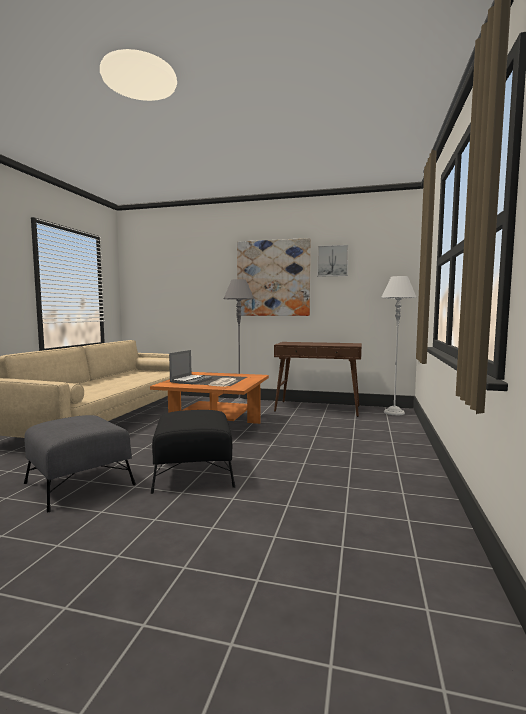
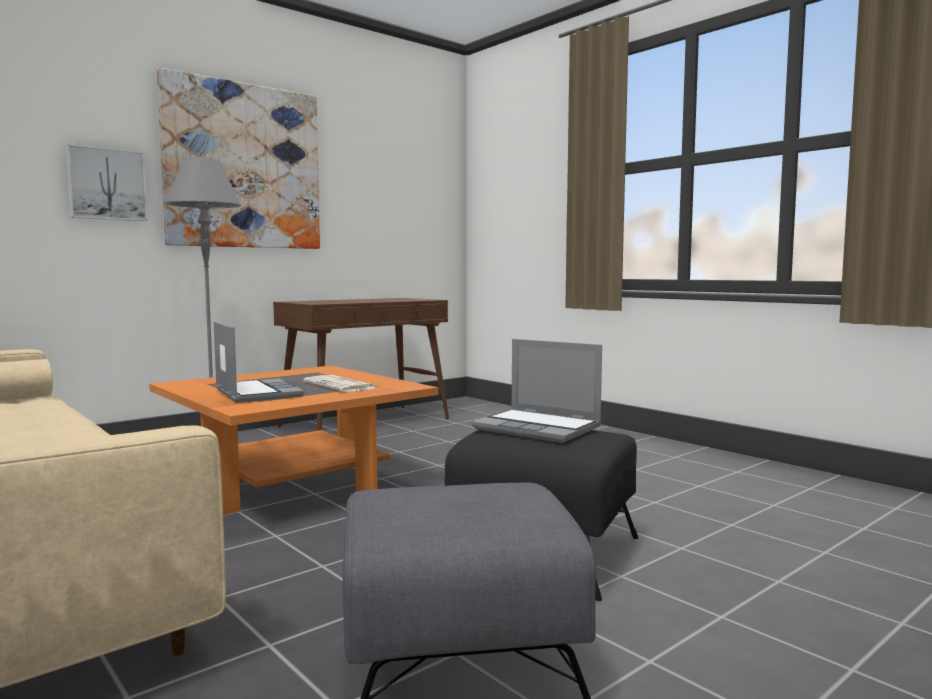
camera: 55 degrees left, 0 degrees up
picture [317,245,348,277] -> picture moved to [66,144,148,221]
grey floor lamp [381,276,417,415] -> none
none -> laptop [472,339,602,443]

